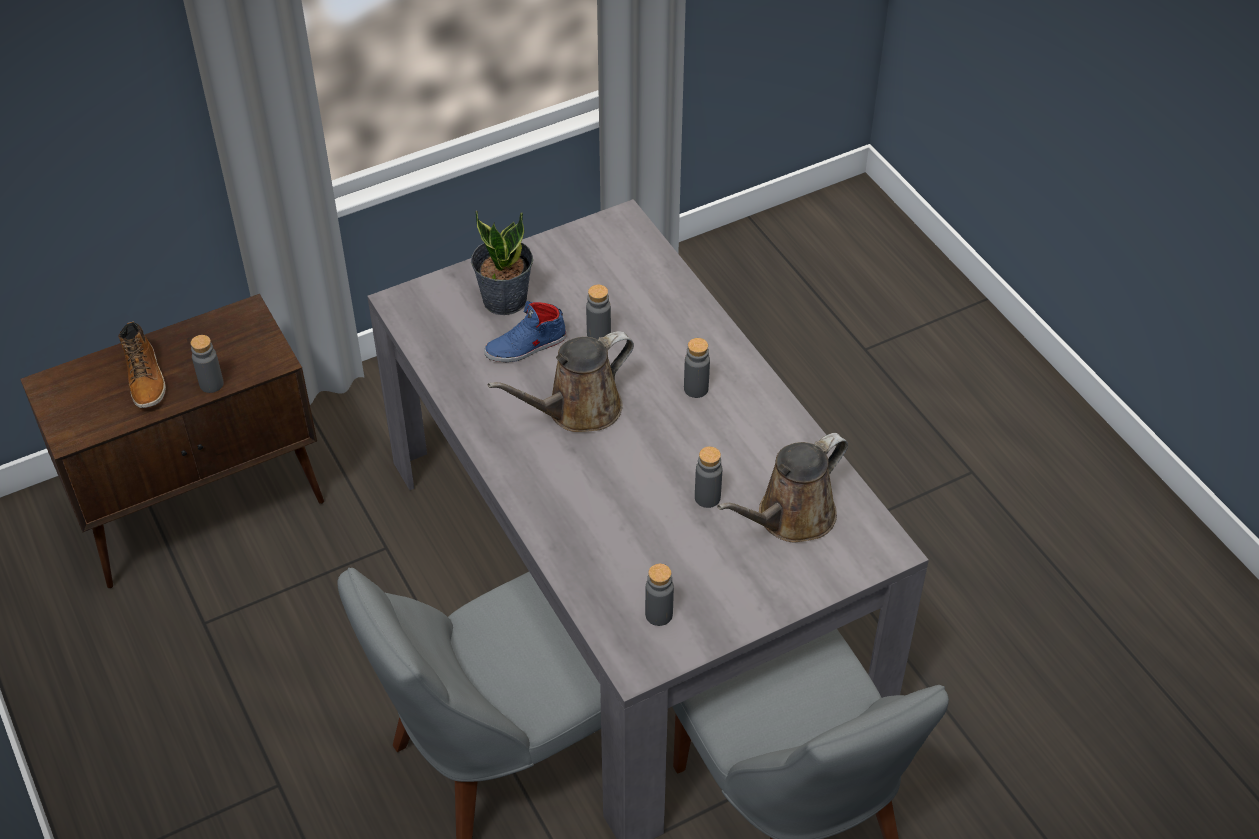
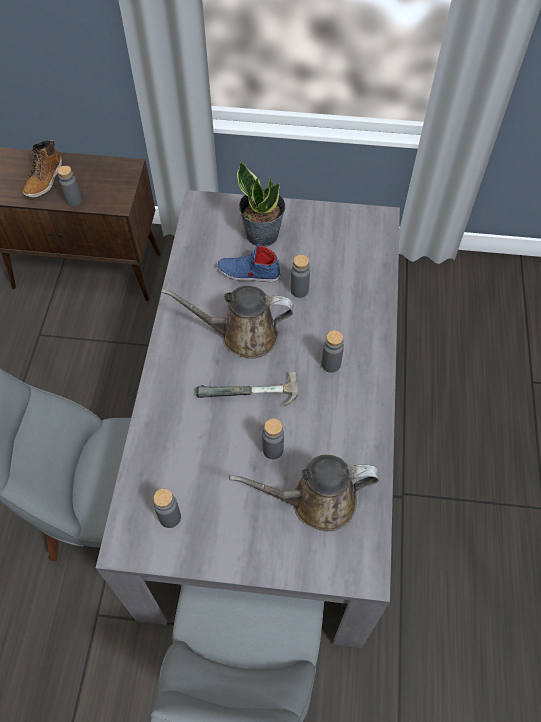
camera: 35 degrees right, 10 degrees up
none -> hammer [196,371,298,407]

